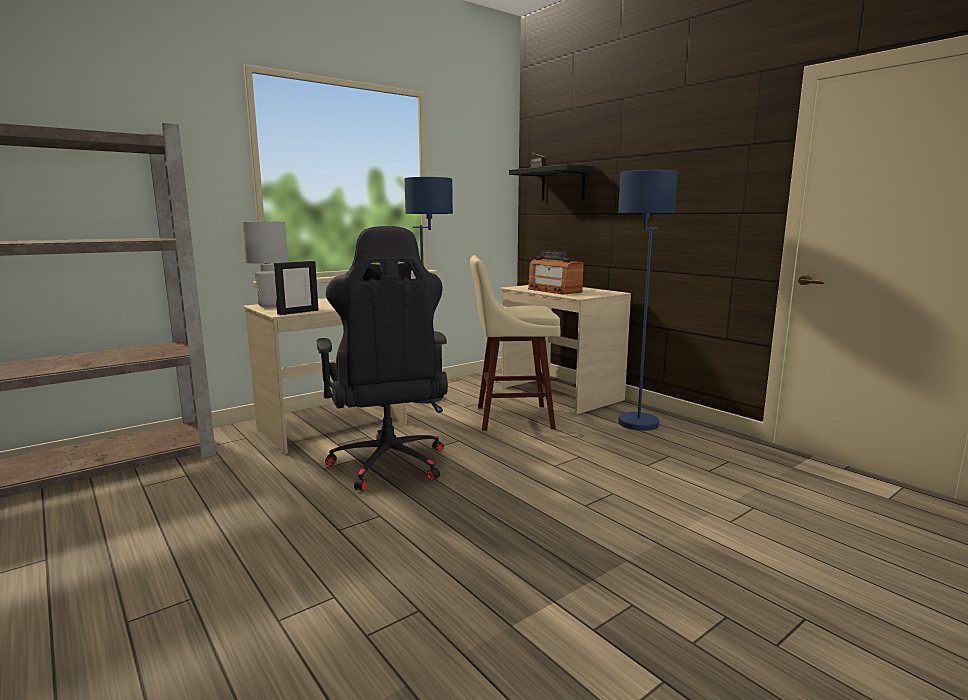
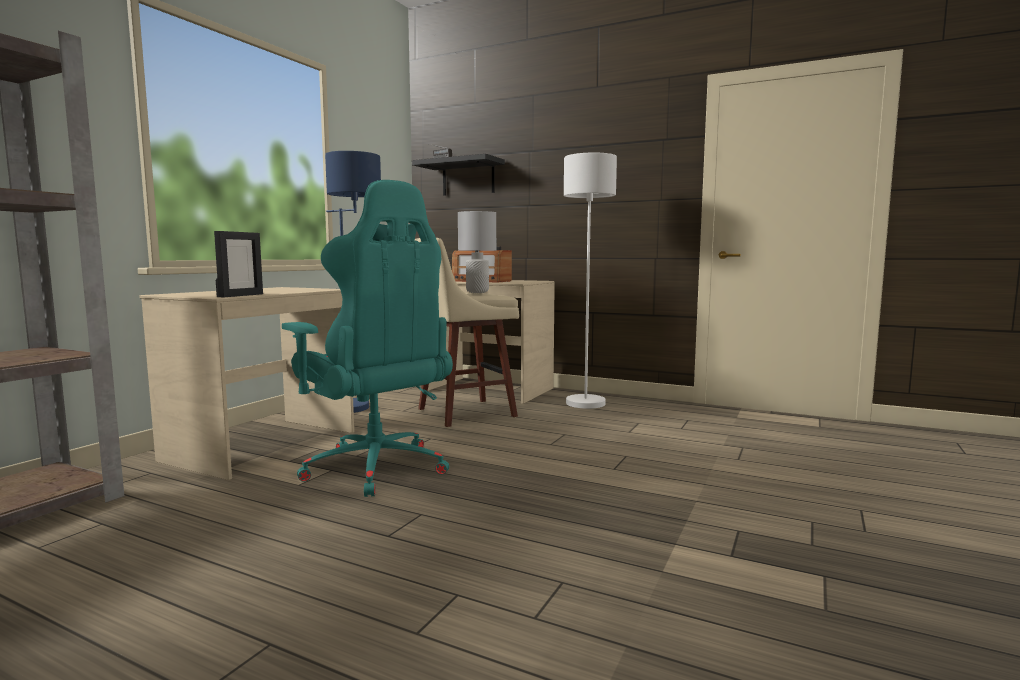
camera: 25 degrees left, 5 degrees down
grey table lamp [241,220,288,307] -> grey table lamp moved to [458,211,496,293]
black office chair [317,226,448,491] -> turquoise office chair [282,180,453,497]
blue floor lamp [618,170,678,431] -> white floor lamp [564,152,617,409]

